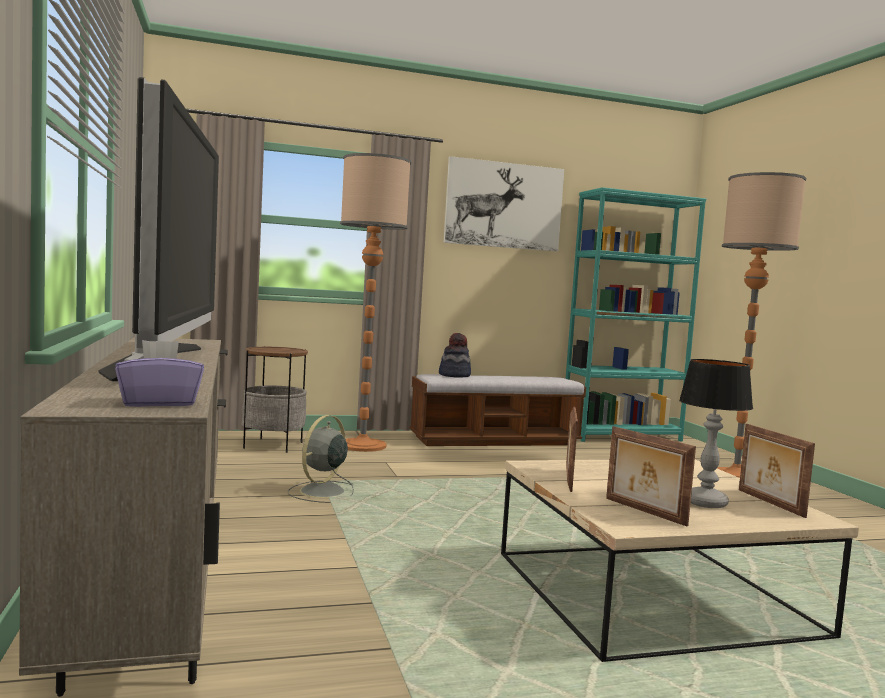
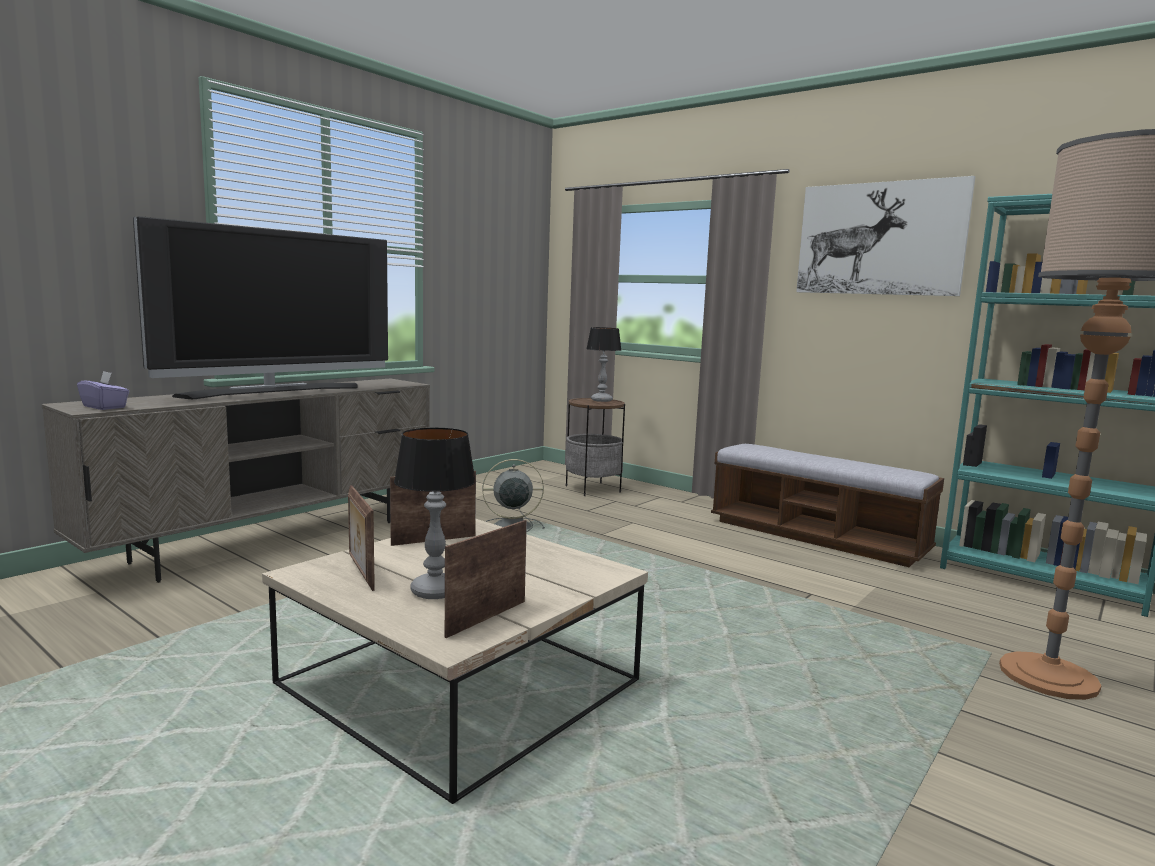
camera: 55 degrees right, 5 degrees up
floor lamp [340,153,411,452] -> none
hat [439,333,471,378] -> none
picture frame [606,426,696,526] -> picture frame turned 45 degrees counterclockwise [348,485,375,591]
none -> table lamp [586,327,621,402]

